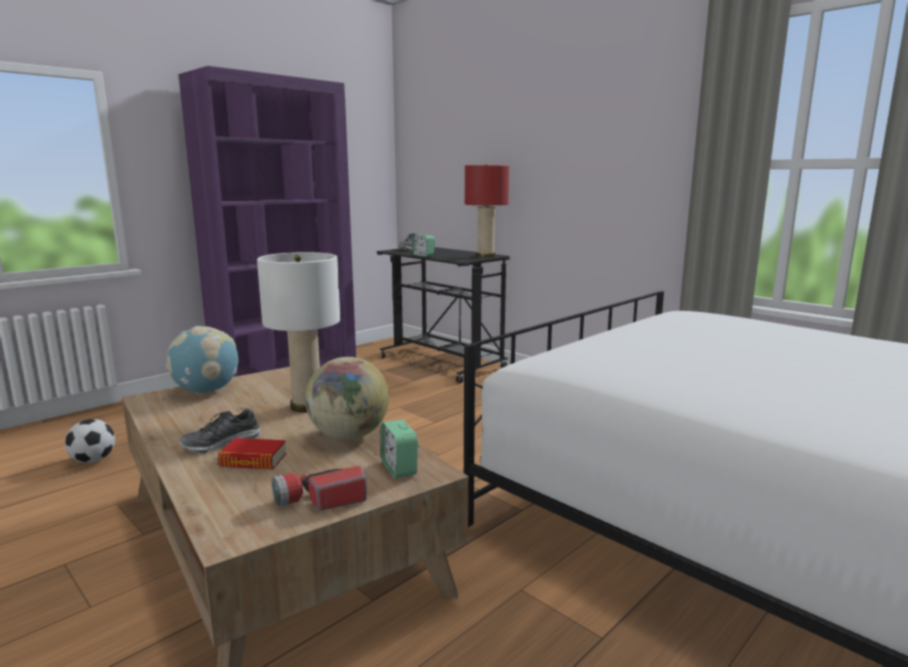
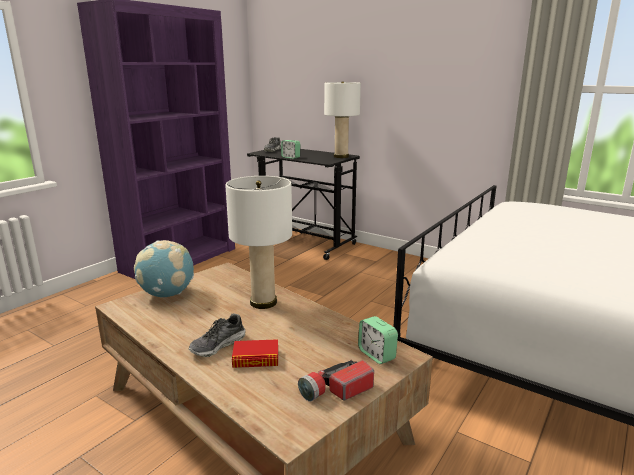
camera: 10 degrees left, 5 degrees up
football [65,419,115,463] -> none
globe [305,357,389,440] -> none
red table lamp [465,164,509,258] -> white table lamp [324,82,361,158]

